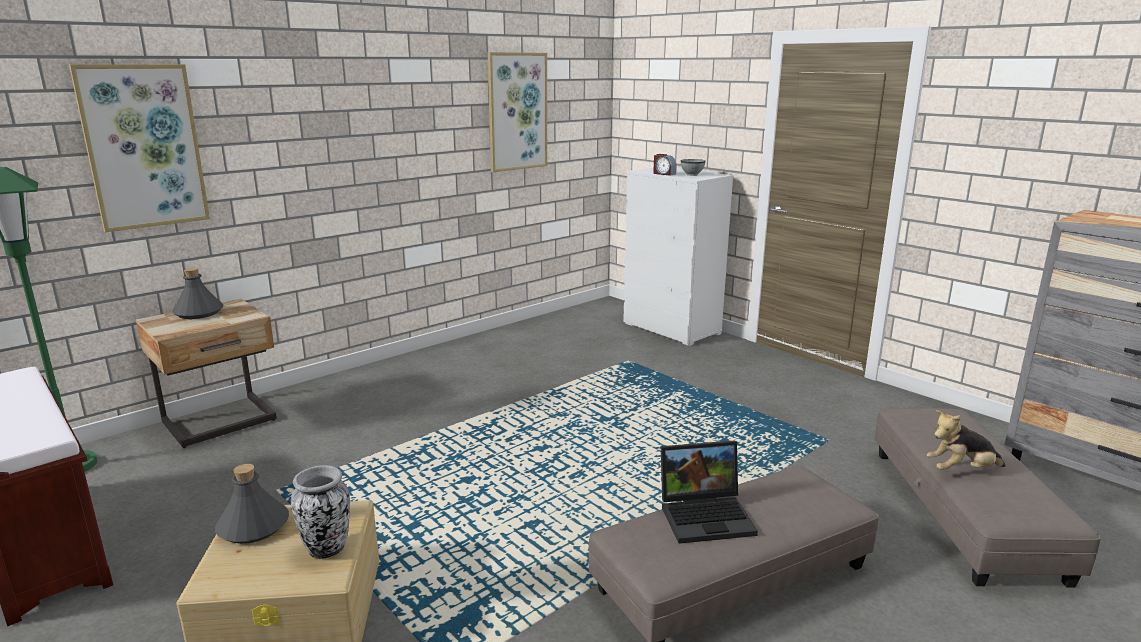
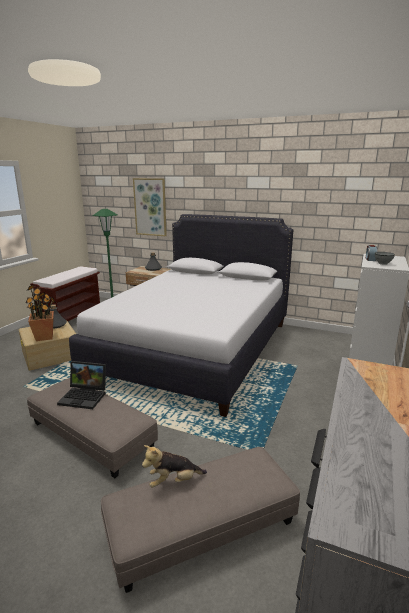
camera: 65 degrees right, 0 degrees up
vase [291,465,350,559] -> potted plant [26,285,56,341]
picture [487,52,547,172] -> none
laptop [661,440,758,544] -> laptop turned 45 degrees counterclockwise [57,361,106,409]
plush toy [927,410,1006,470] -> plush toy turned 75 degrees counterclockwise [142,445,207,488]
none -> white bed [69,214,293,417]

